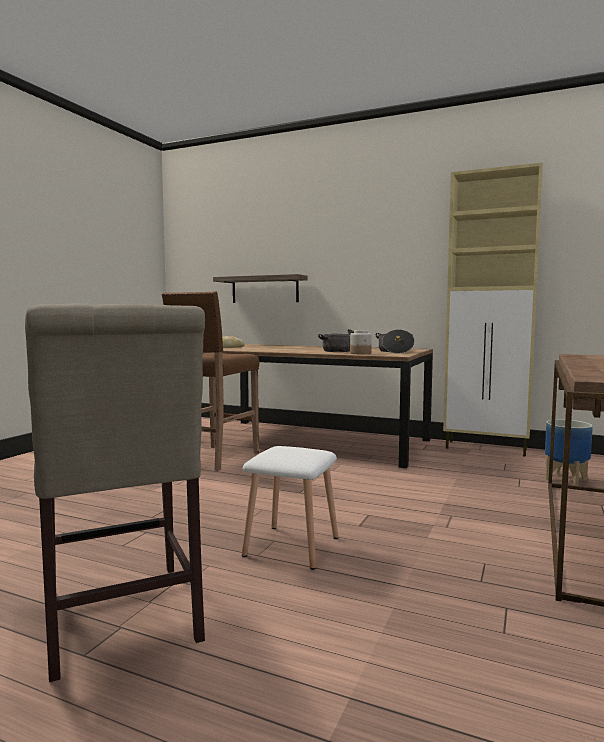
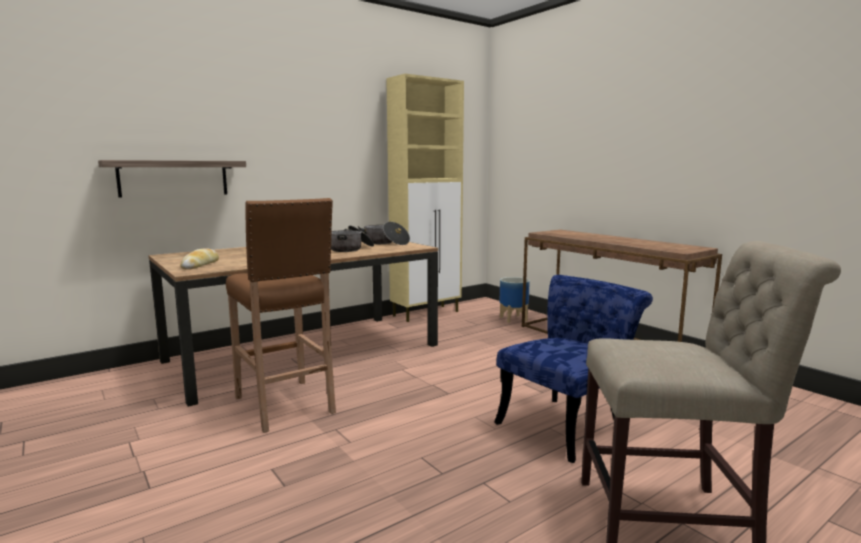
camera: 60 degrees left, 5 degrees up
white stool [242,446,338,570] -> blue chair [494,275,653,463]
jar [350,330,372,354] -> none

